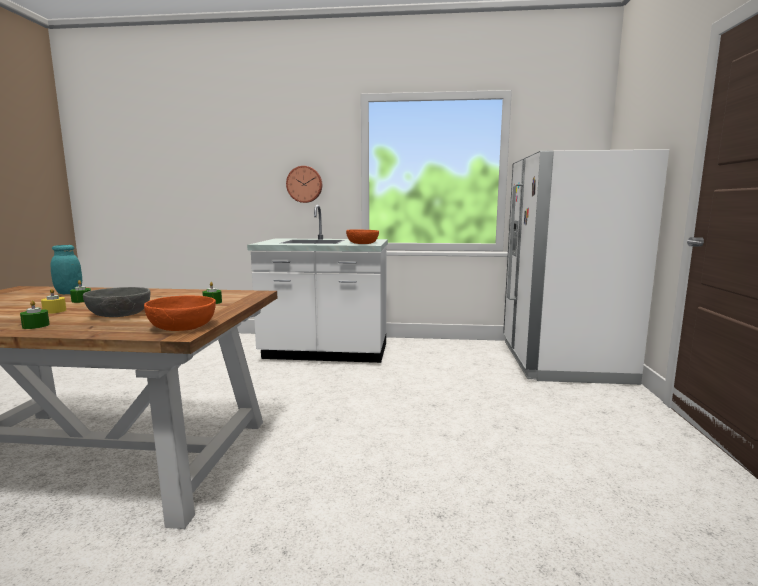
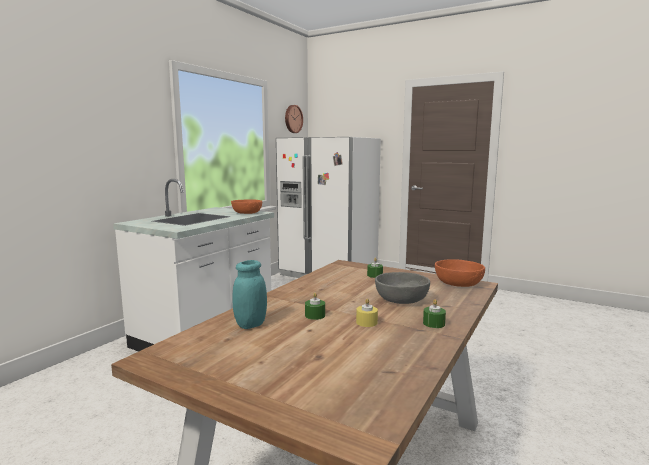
camera: 65 degrees left, 0 degrees up
wall clock [286,166,322,203] -> wall clock moved to [285,105,303,133]

